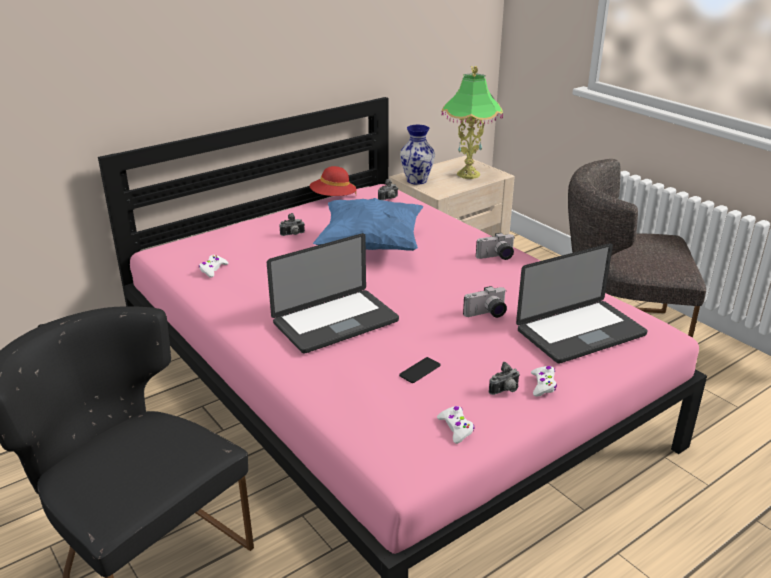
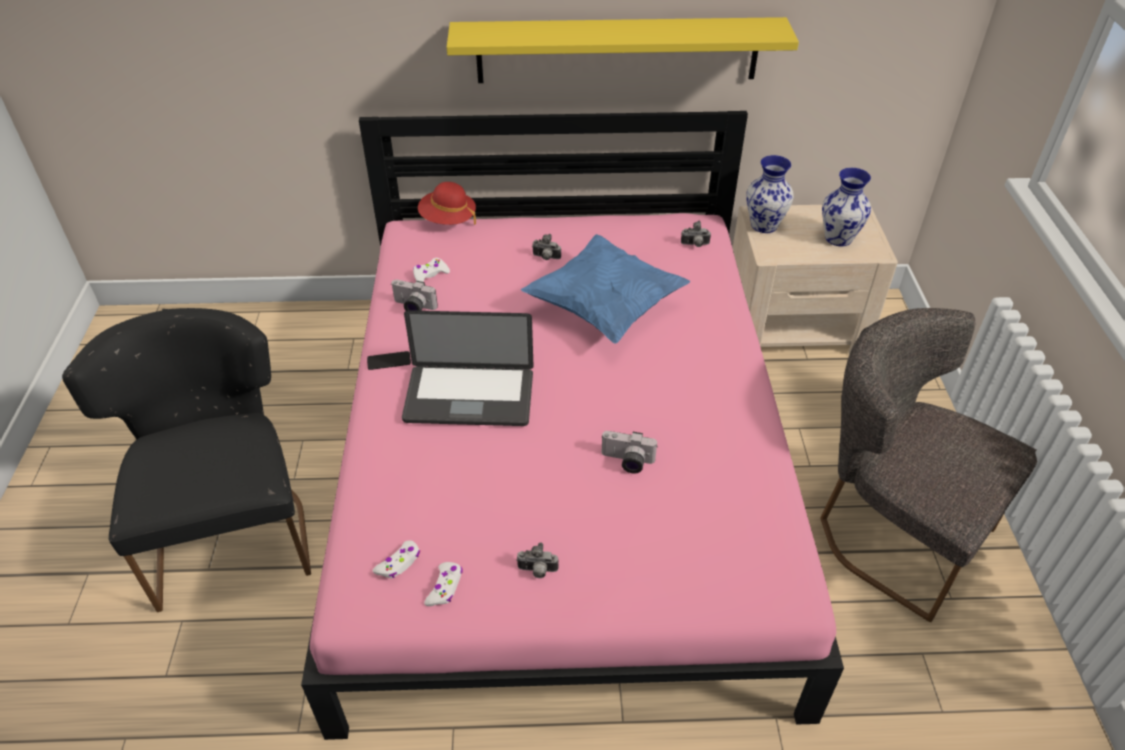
camera: 35 degrees right, 15 degrees up
red hat [310,166,356,196] -> red hat moved to [418,182,476,225]
phone [399,357,441,383] -> phone moved to [367,351,411,370]
table lamp [441,66,503,179] -> vase [822,168,871,246]
camera [476,233,514,260] -> camera moved to [392,280,438,311]
laptop [516,243,648,363] -> none
white game controller [531,366,557,396] -> white game controller moved to [373,540,420,578]
none -> yellow shelf [447,17,799,83]

